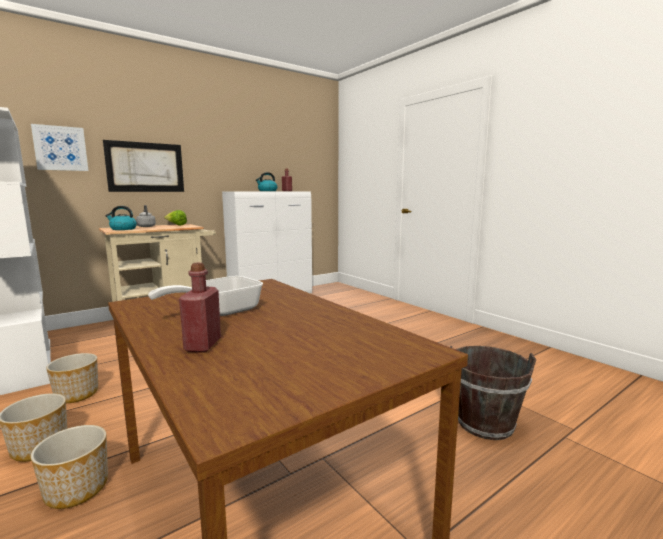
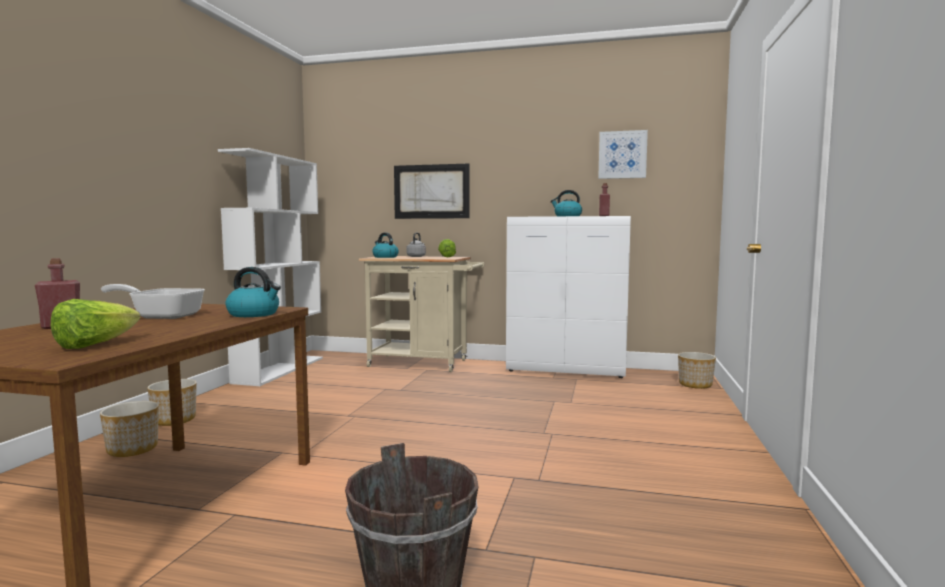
camera: 50 degrees right, 5 degrees down
picture [31,124,88,171] -> picture moved to [598,130,648,179]
planter [46,353,98,403] -> planter moved to [678,352,716,389]
none -> lettuce [51,299,140,349]
none -> kettle [225,267,281,317]

